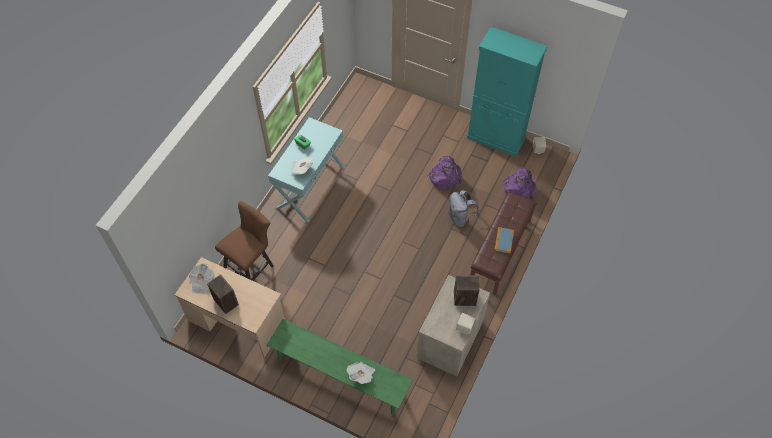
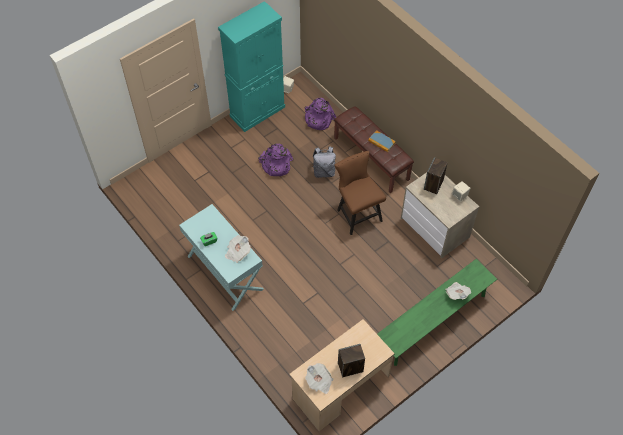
camera: 65 degrees left, 0 degrees up
brown chair [215,201,274,281] -> brown chair moved to [334,151,386,235]

